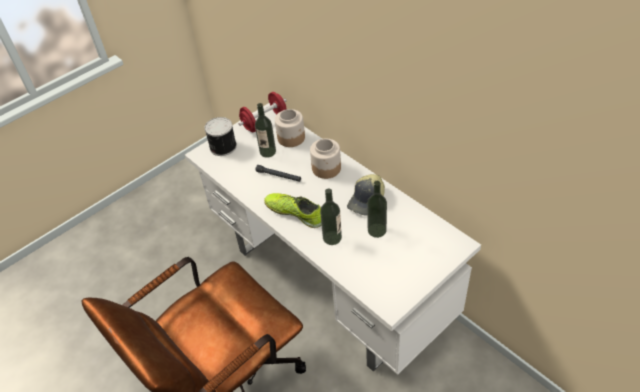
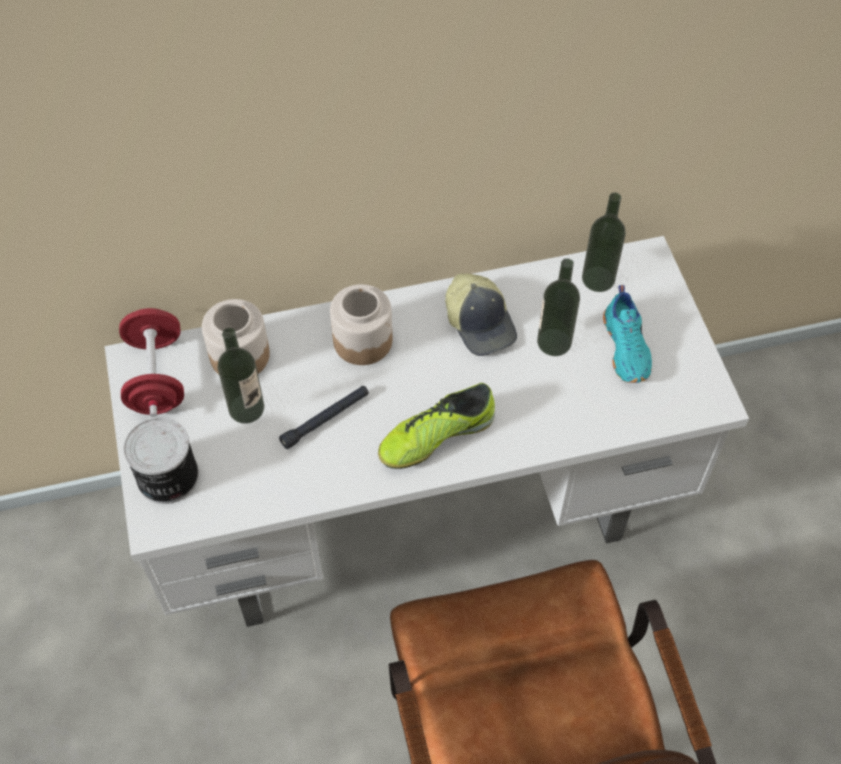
camera: 65 degrees left, 10 degrees up
bottle [320,188,342,245] -> bottle moved to [582,193,626,292]
none -> turquoise shoe [603,285,652,383]

